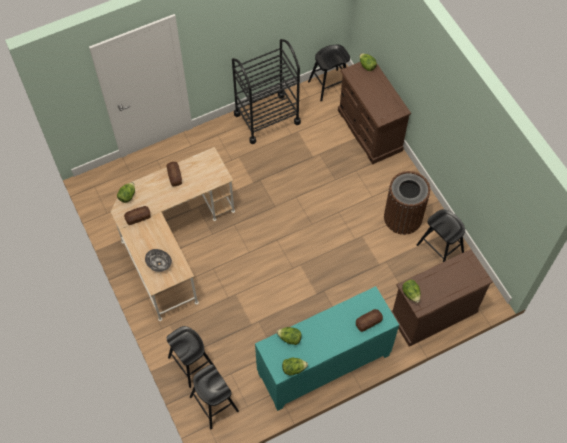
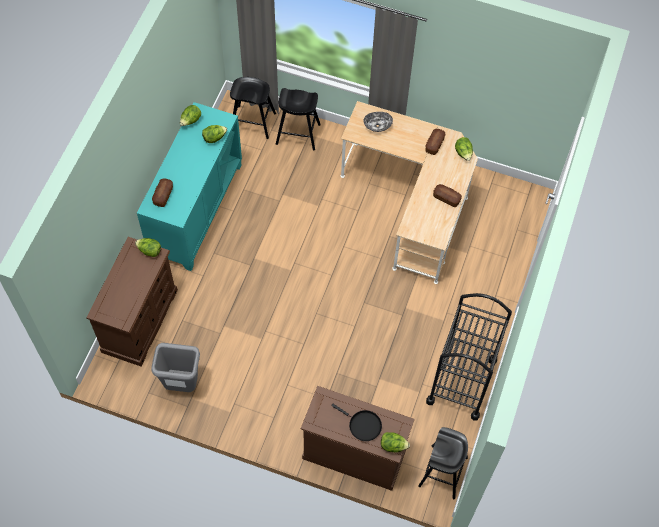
camera: 135 degrees right, 0 degrees up
brown trash can [384,171,430,235] -> none
black stool [417,209,465,262] -> grey trash can [151,343,200,392]
none -> black frying pan [331,404,382,441]

